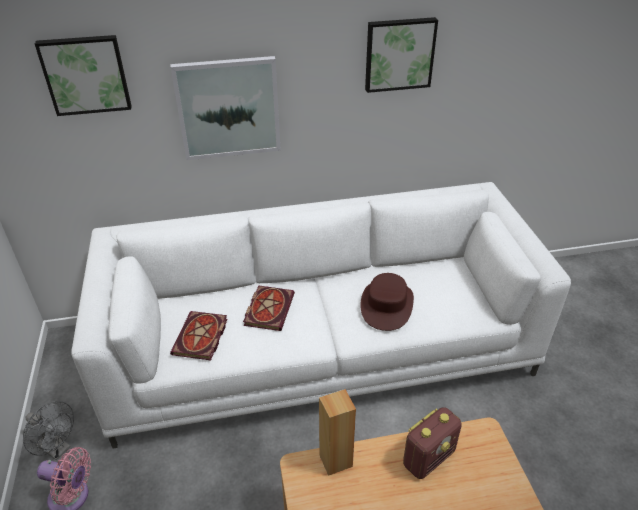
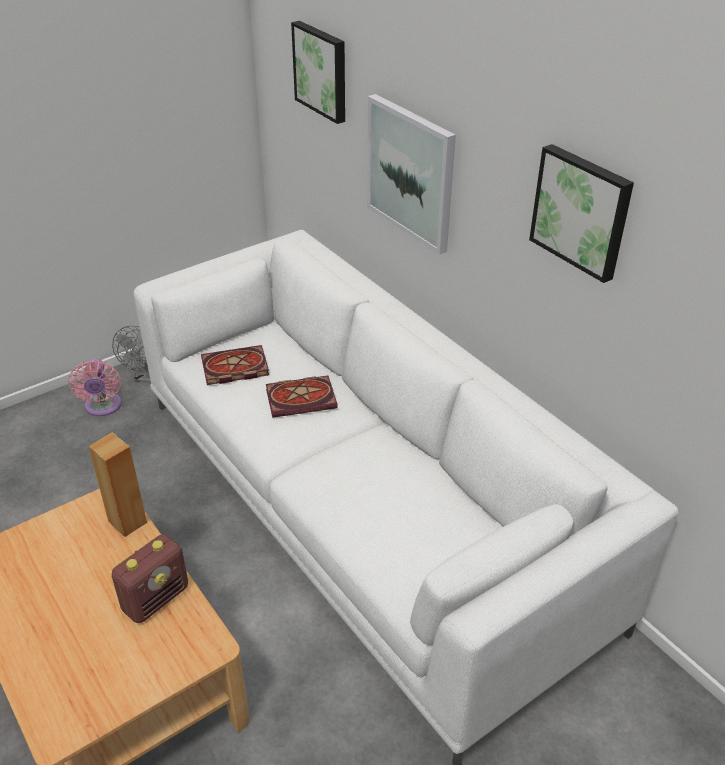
camera: 65 degrees right, 0 degrees up
brown hat [361,273,414,331] -> none
radio [403,407,462,479] -> radio turned 75 degrees counterclockwise [112,534,188,623]

